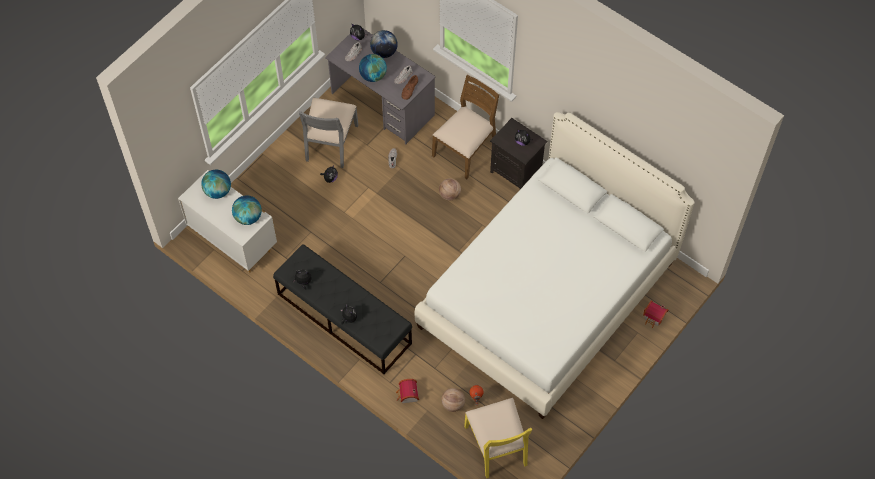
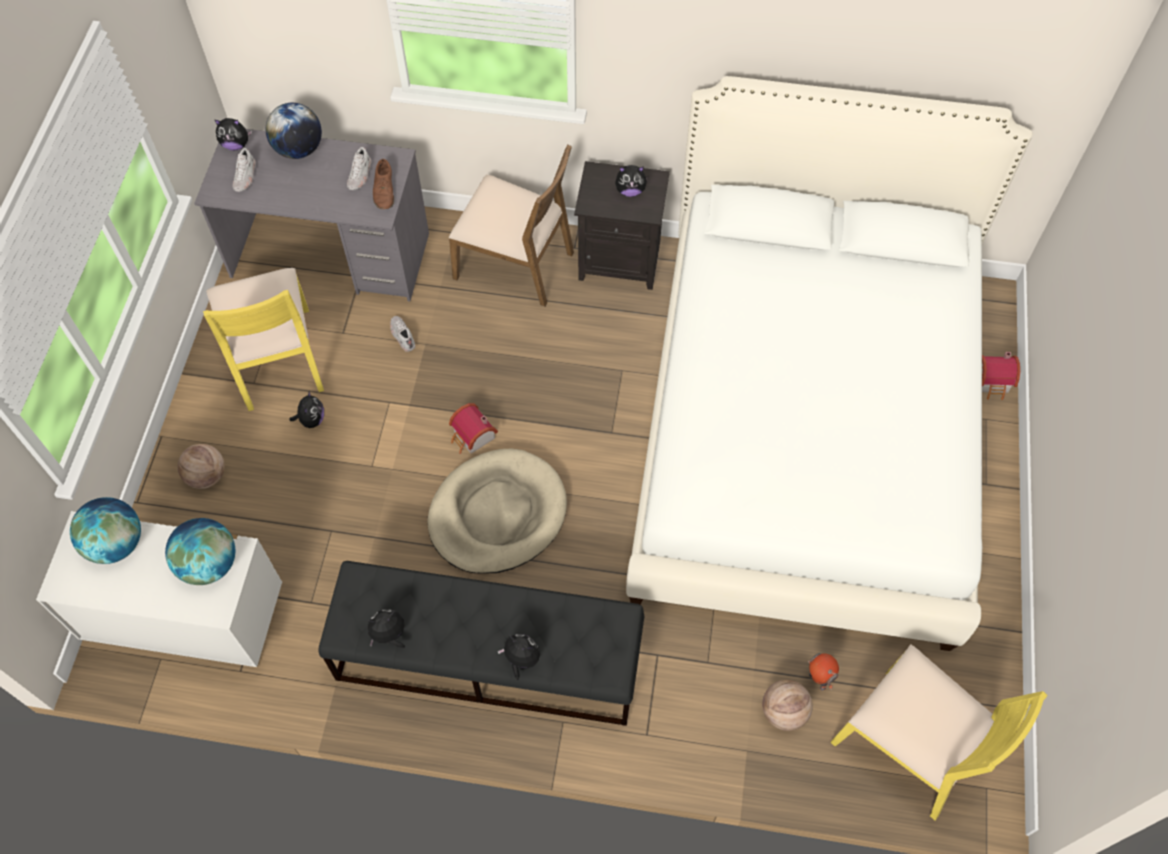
camera: 30 degrees left, 0 degrees up
grey chair [299,98,358,168] -> yellow chair [203,268,324,411]
globe [359,54,387,82] -> none
toy house [396,379,419,403] -> toy house moved to [449,403,498,454]
brown chair [432,75,499,179] -> brown chair turned 105 degrees clockwise [449,145,574,306]
basketball [439,178,461,200] -> basketball moved to [178,444,225,489]
none -> beige dog bed [427,449,567,574]

